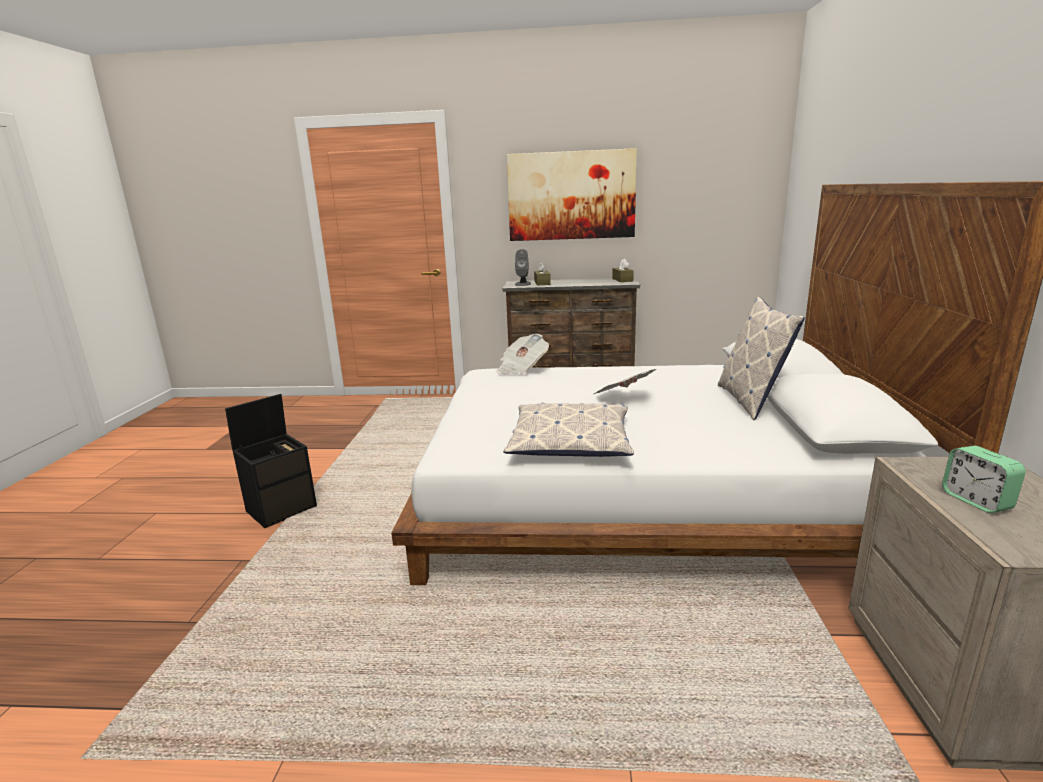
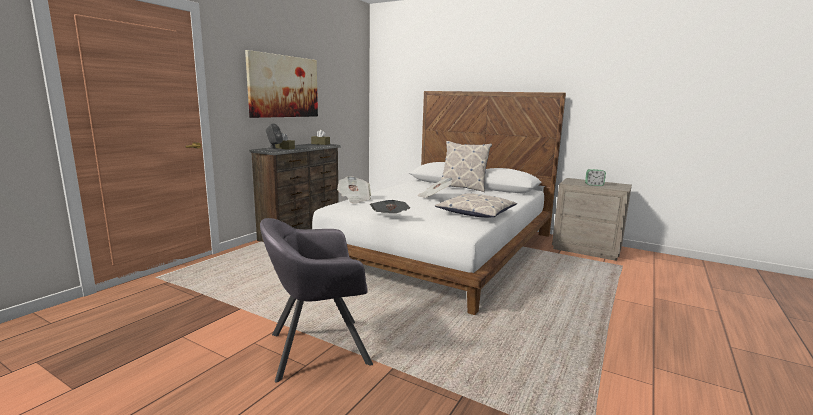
camera: 65 degrees left, 5 degrees down
black storage box [225,394,317,528] -> grey armchair [260,218,373,382]
none -> newspaper [370,200,410,213]

